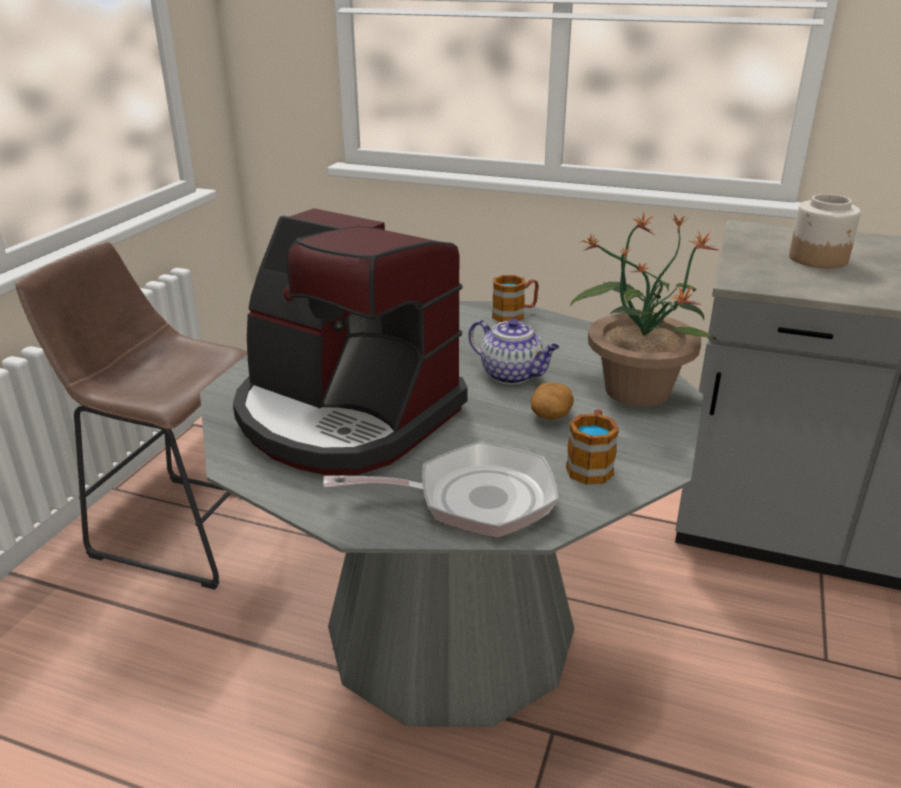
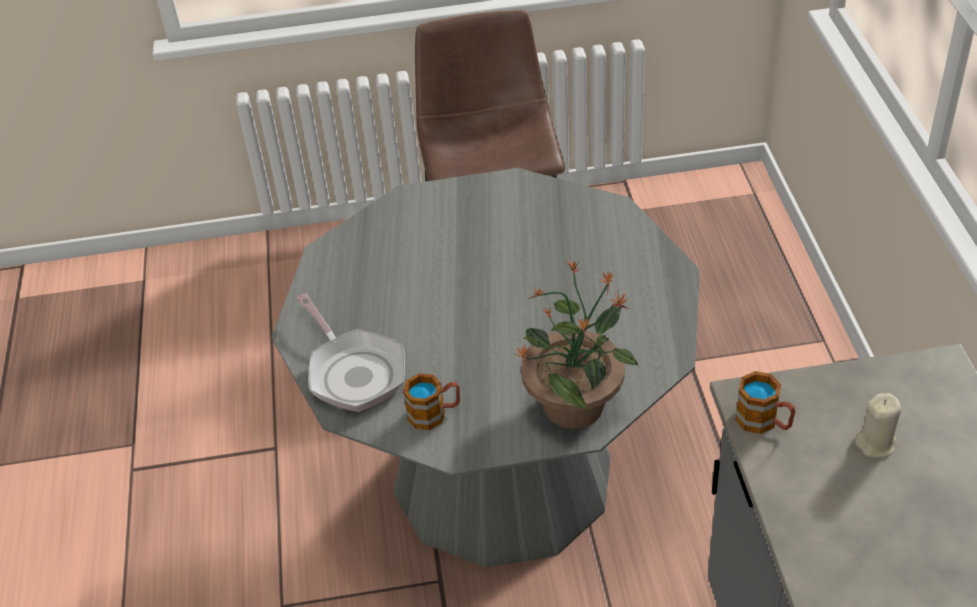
camera: 65 degrees right, 15 degrees up
coffee machine [233,208,468,475] -> none
teapot [468,318,560,384] -> none
mug [492,275,539,322] -> mug moved to [735,371,795,434]
potato [530,382,574,419] -> none
jar [789,194,861,268] -> beige candle [854,393,901,458]

